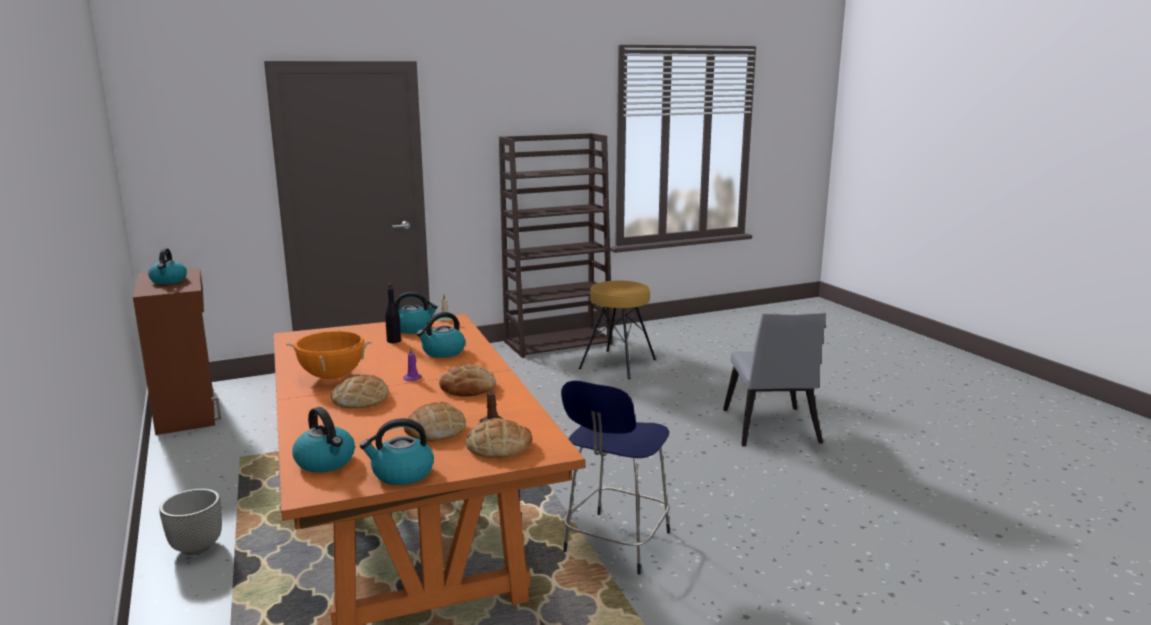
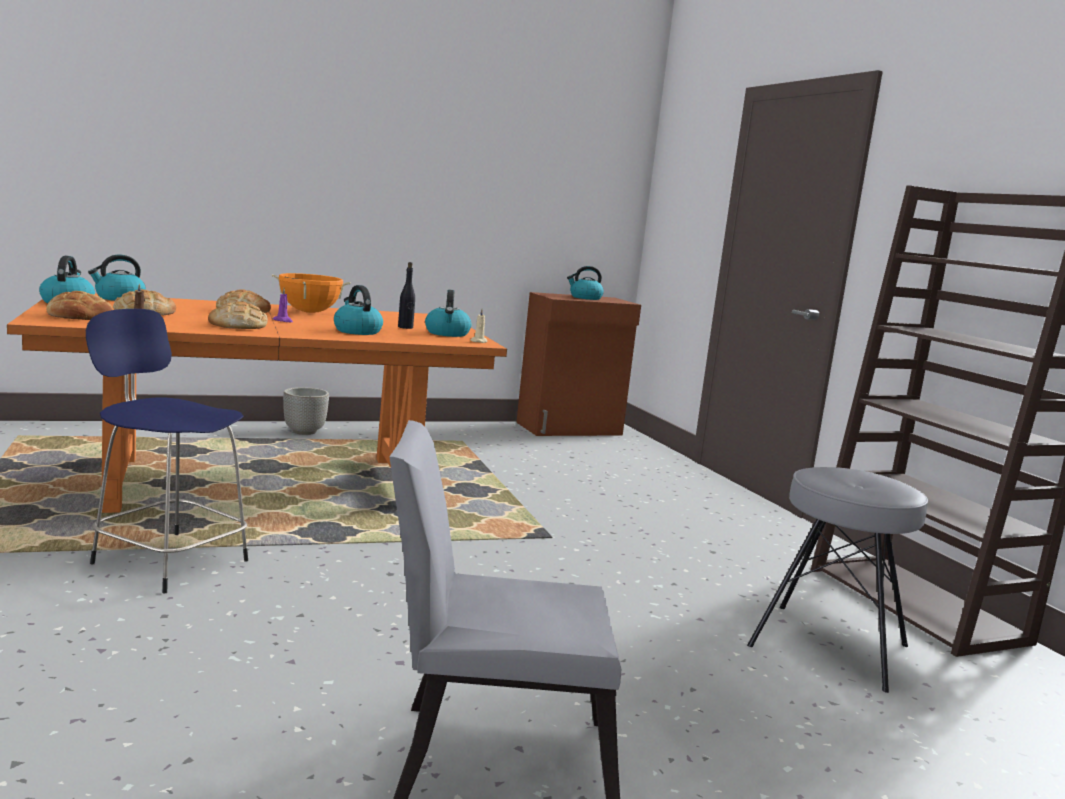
camera: 90 degrees right, 5 degrees down
brown stool [579,280,656,379] -> grey stool [747,467,928,693]

